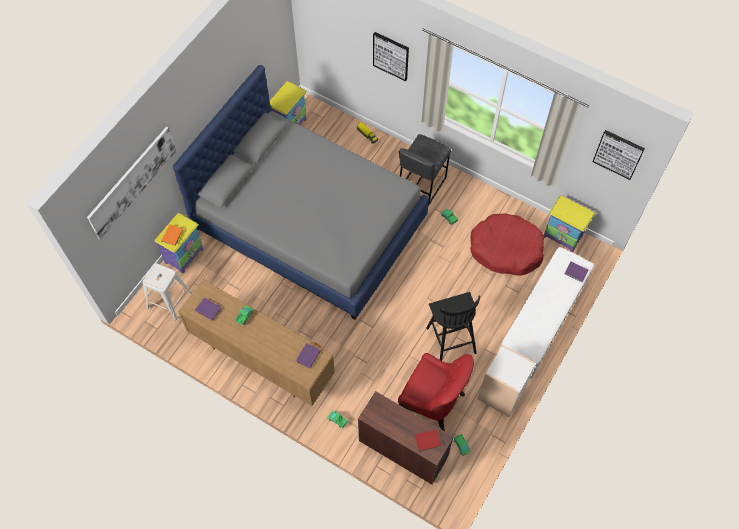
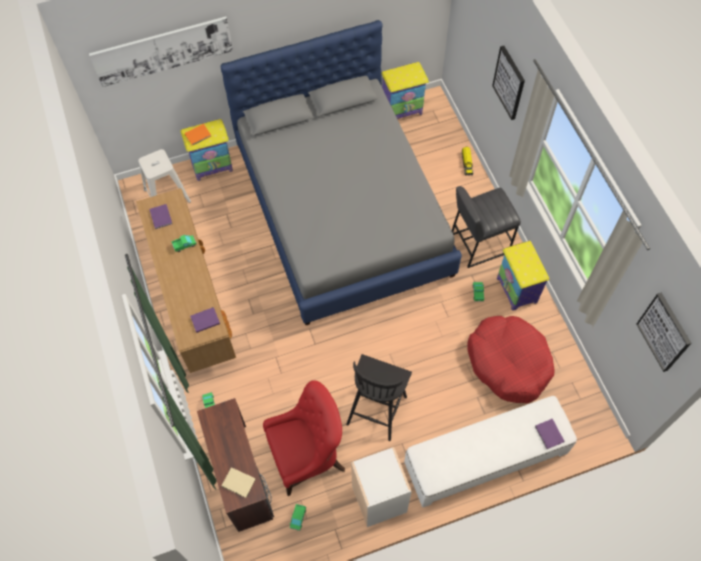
camera: 40 degrees right, 0 degrees up
red chair [398,353,474,431] -> red chair turned 90 degrees counterclockwise [263,380,345,496]
red book [415,430,441,452] -> beige book [222,467,255,498]
nightstand [544,195,595,252] -> nightstand moved to [497,241,550,310]

